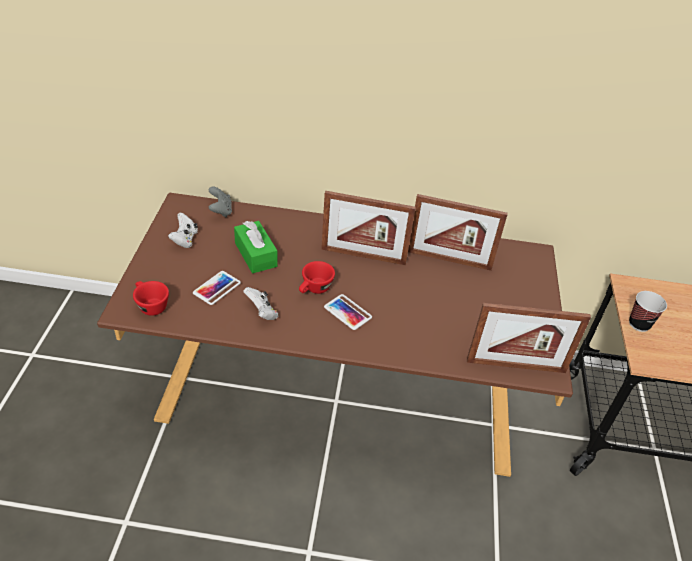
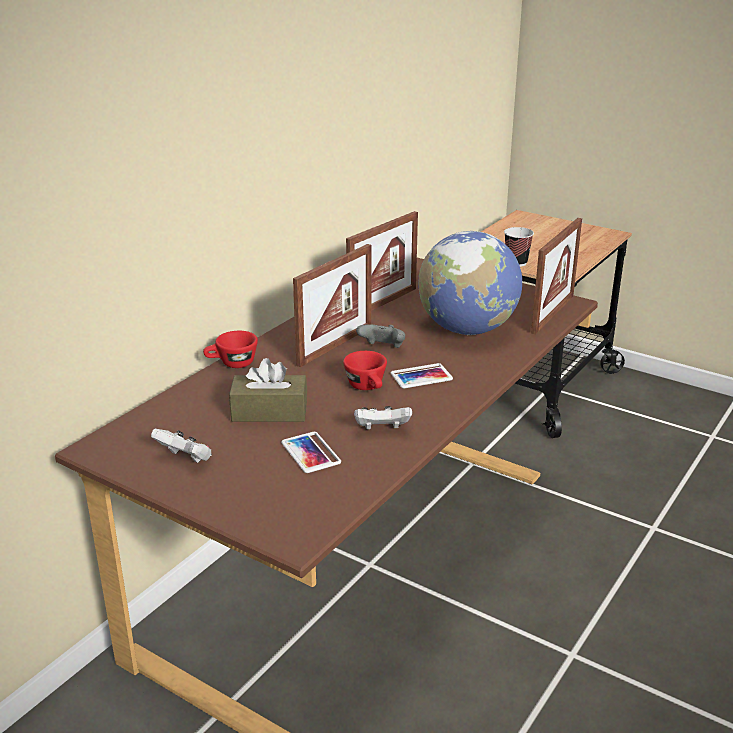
camera: 60 degrees left, 15 degrees down
red cup [133,281,169,316] -> red cup moved to [203,331,258,368]
grey game controller [209,186,232,217] -> grey game controller moved to [356,325,405,348]
green tissue box [234,221,277,273] -> brown tissue box [229,358,307,422]
none -> globe [418,231,523,335]

